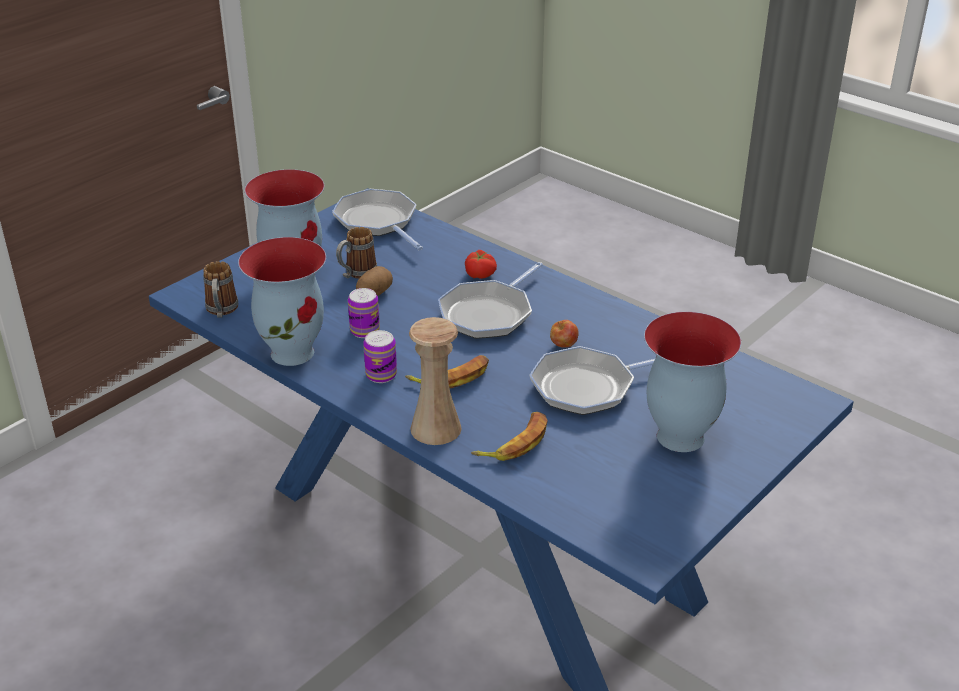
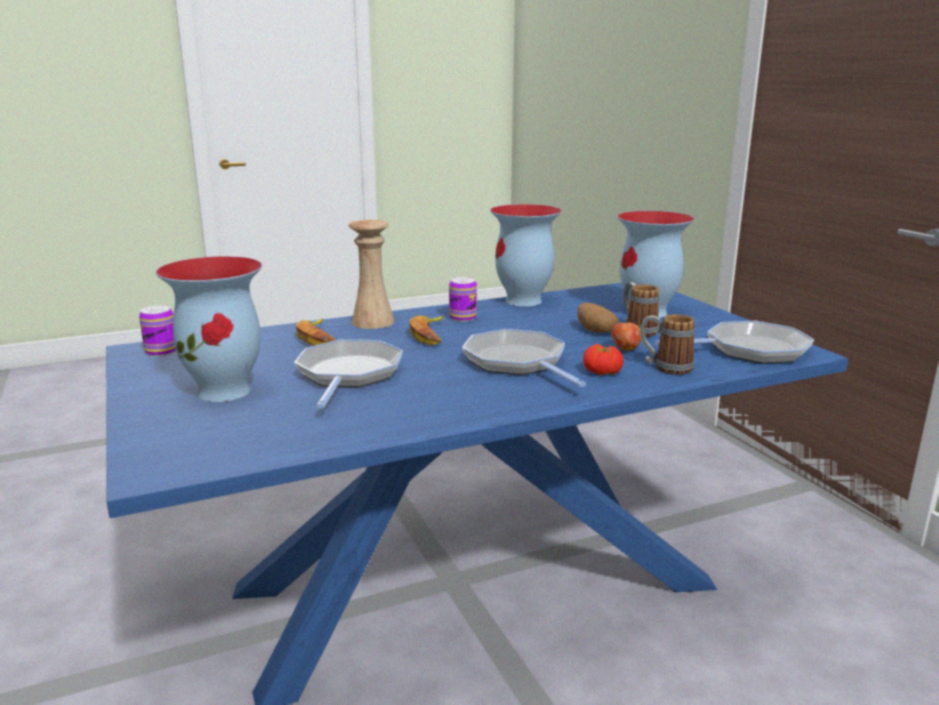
camera: 115 degrees right, 15 degrees down
mug [203,261,238,318] -> mug moved to [640,314,695,375]
can [348,288,380,338] -> can moved to [139,305,176,357]
apple [550,320,579,348] -> apple moved to [612,320,641,351]

